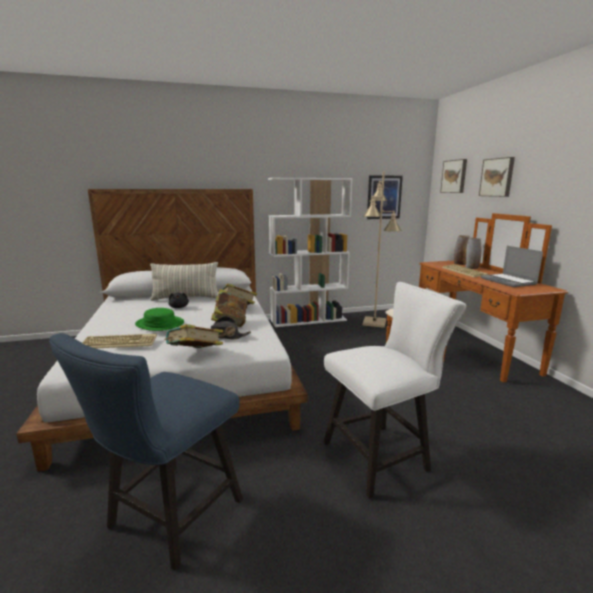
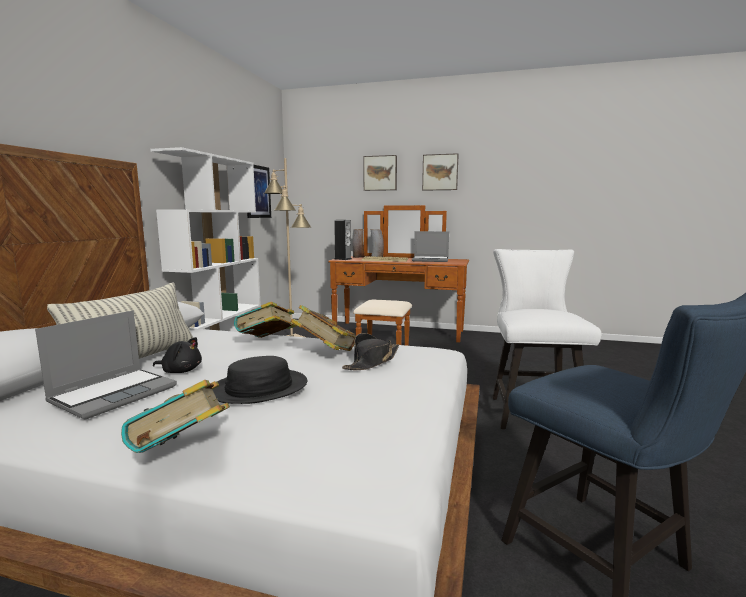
camera: 60 degrees left, 5 degrees down
keyboard [82,334,157,348] -> none
green hat [135,308,184,331] -> black hat [213,356,307,404]
book [164,324,223,348] -> book moved to [121,380,230,453]
picture [440,159,467,193] -> picture moved to [422,153,459,191]
none -> laptop [35,311,177,420]
none -> speaker [334,220,352,260]

